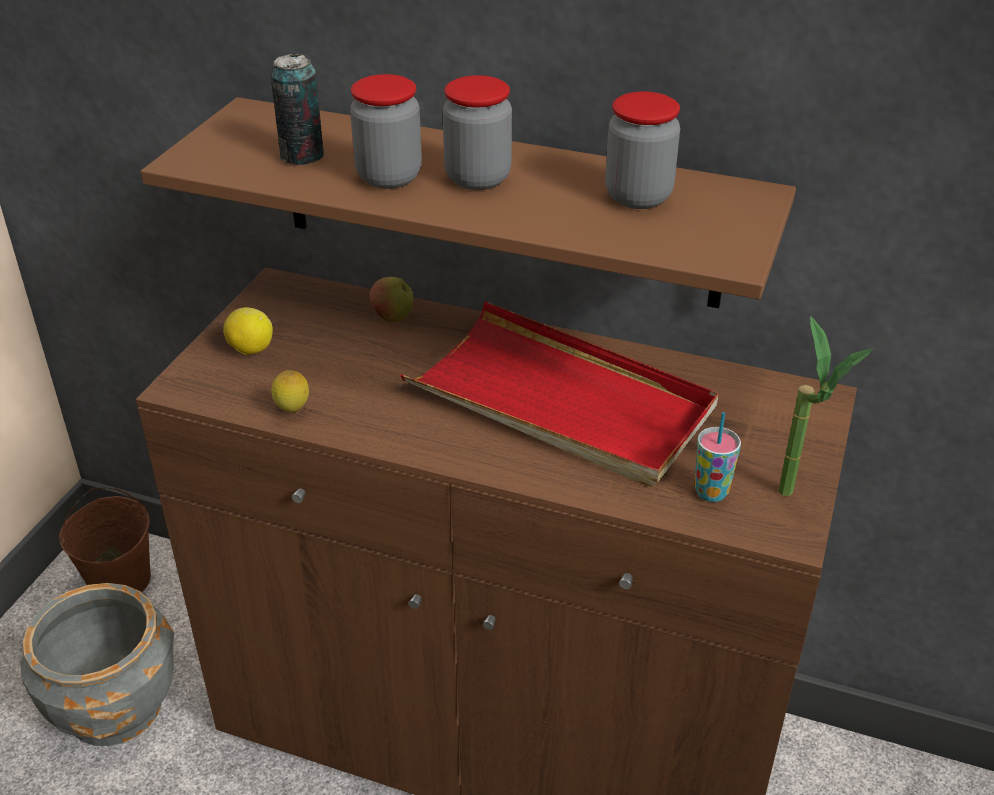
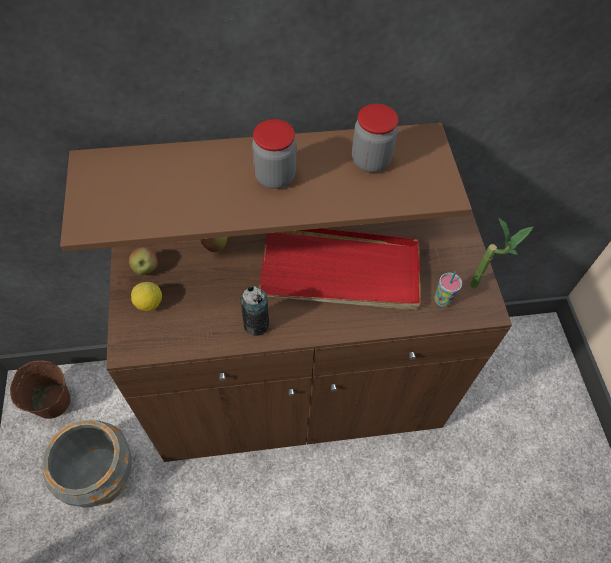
camera: 30 degrees left, 20 degrees up
can [270,53,324,165] -> can moved to [241,286,269,336]
lemon [271,370,309,413] -> none
jar [350,74,422,189] -> none
none -> apple [129,247,158,276]

